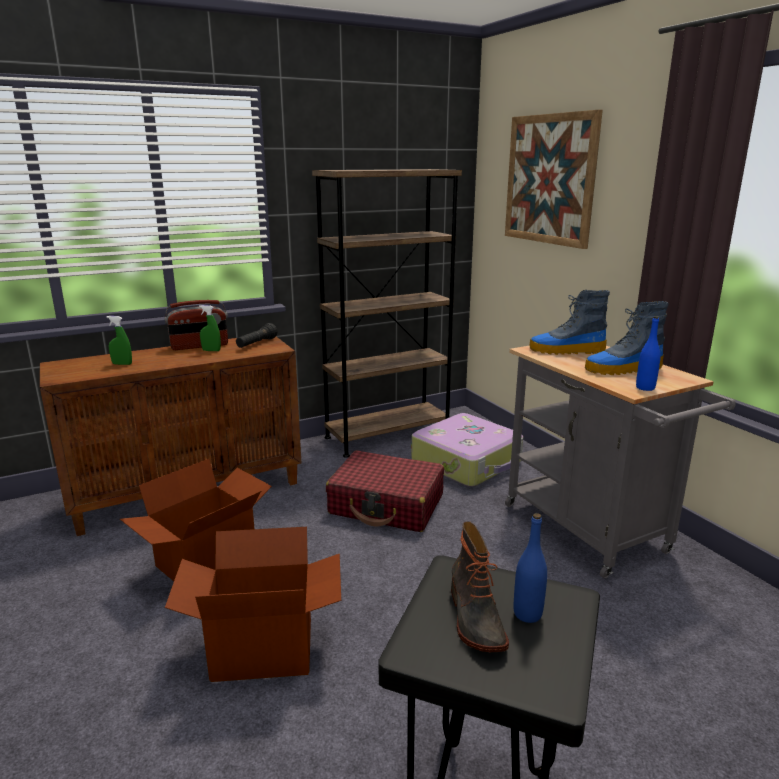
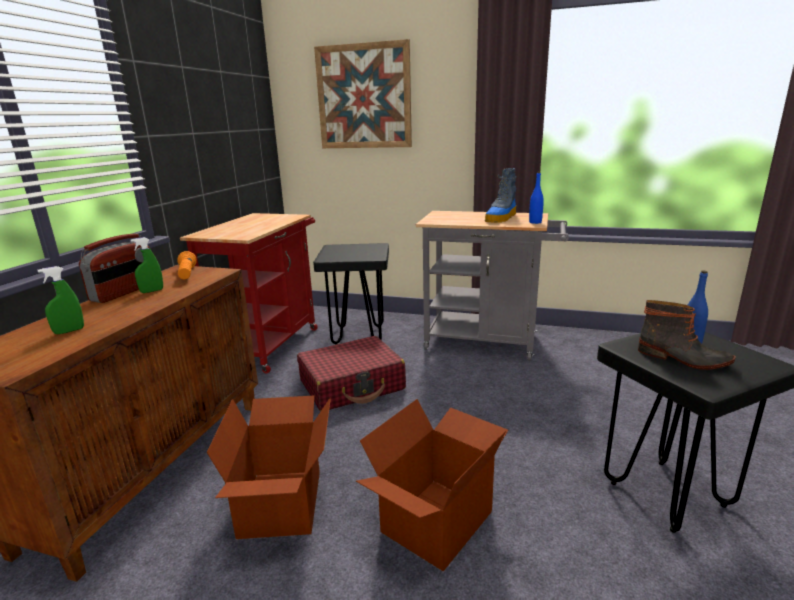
camera: 45 degrees left, 0 degrees up
black flashlight [236,323,277,348] -> orange flashlight [177,251,197,279]
brown bookcase [312,169,462,458] -> red cart [180,213,318,374]
suitcase [411,413,523,487] -> black stool [313,243,389,345]
boot [530,290,610,355] -> none

